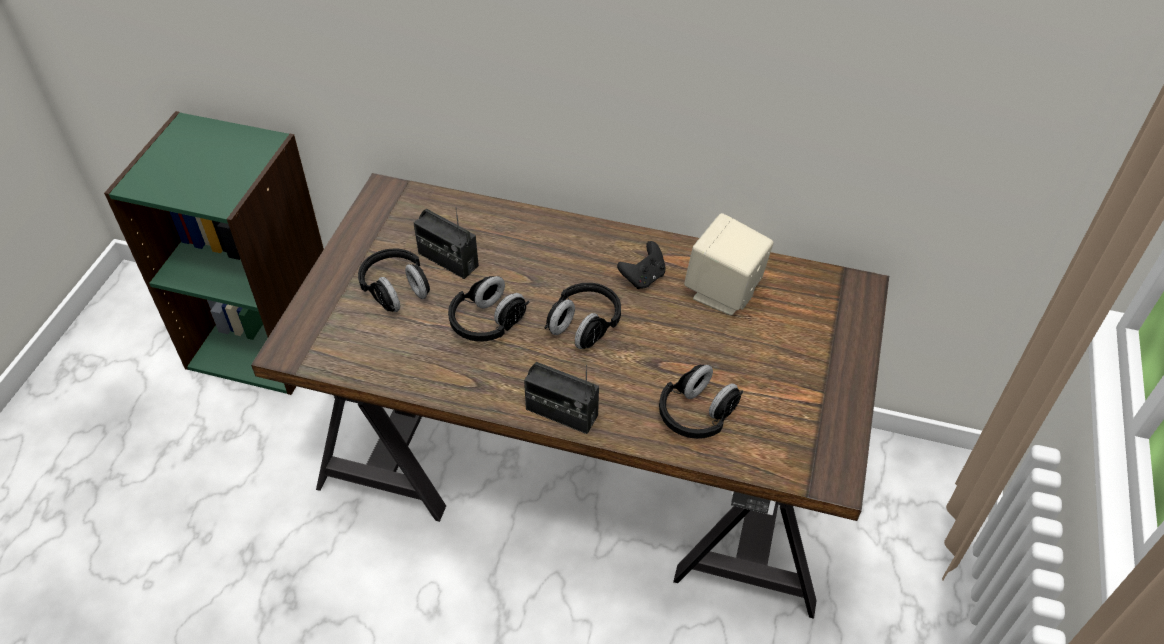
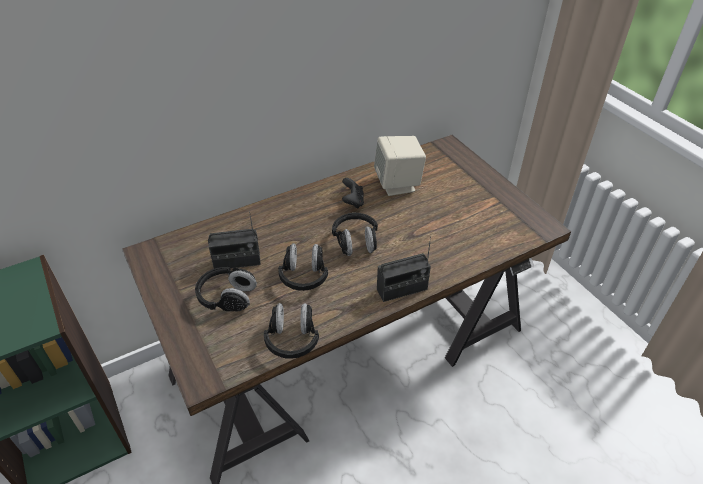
camera: 45 degrees left, 5 degrees down
black headphones [659,365,743,439] -> black headphones moved to [264,303,319,359]

